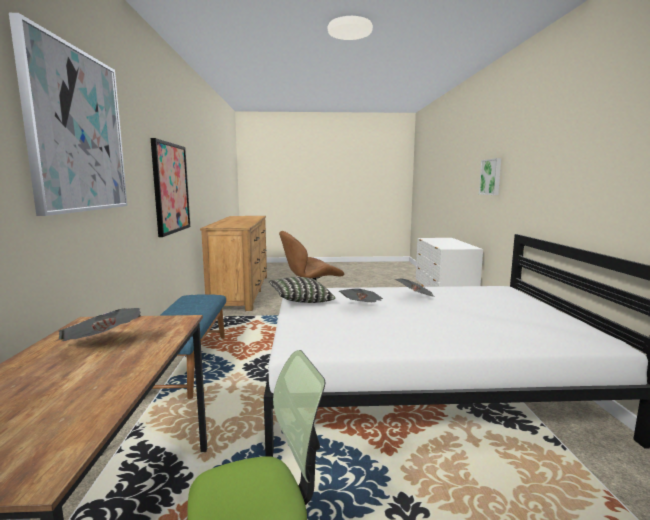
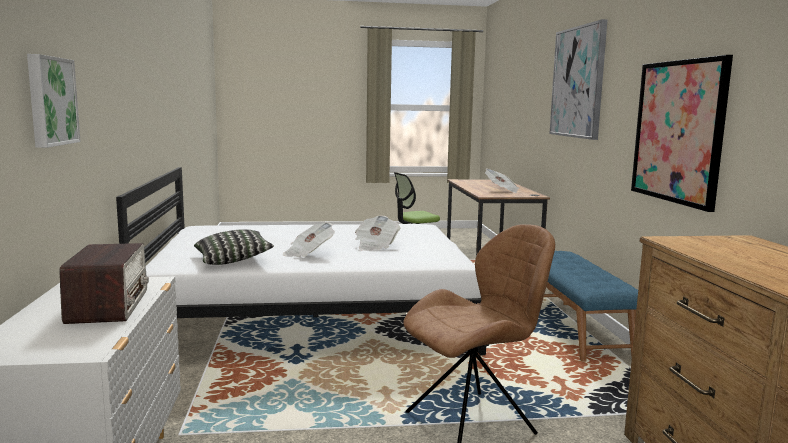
camera: 175 degrees right, 0 degrees up
pillow [268,277,335,303] -> pillow moved to [194,229,274,265]
none -> radio [59,243,149,324]

